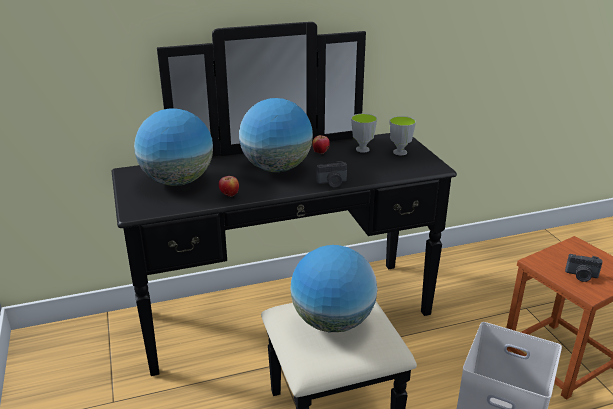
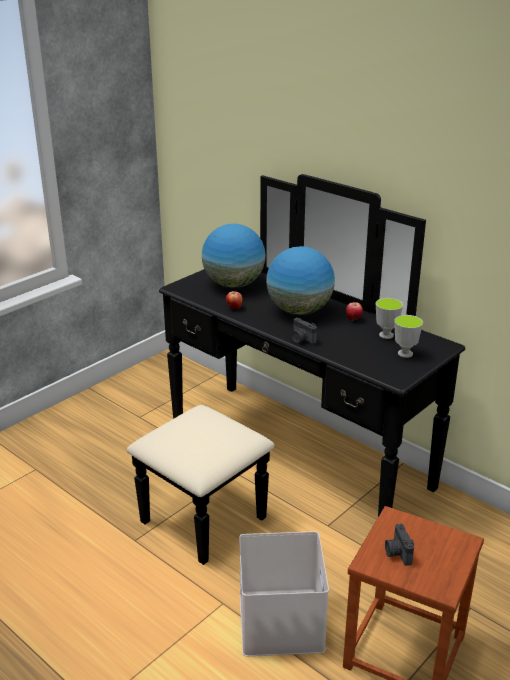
camera: 60 degrees right, 0 degrees up
globe [290,245,377,332] -> none

